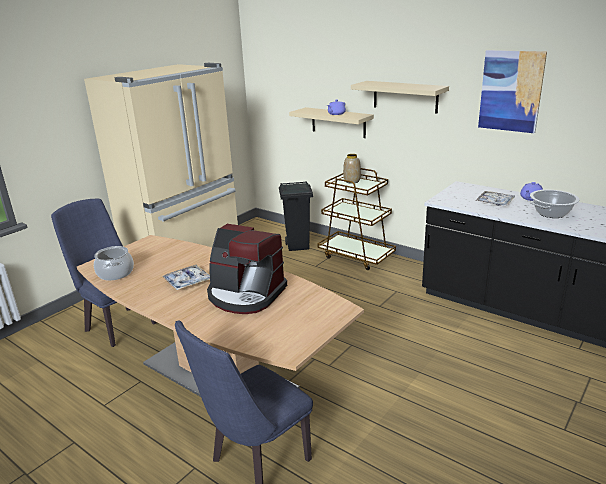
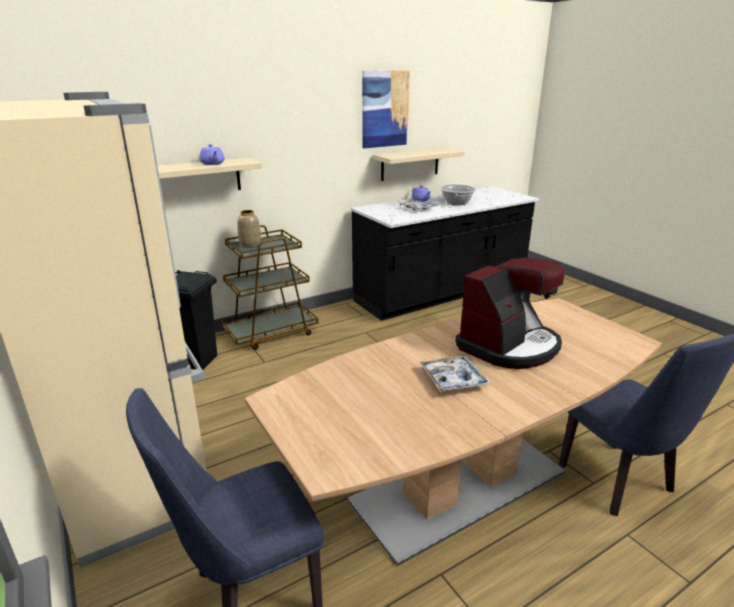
camera: 70 degrees left, 0 degrees up
cooking pot [94,246,134,281] -> none
beige shelf [351,81,449,114] -> beige shelf moved to [373,148,465,181]

